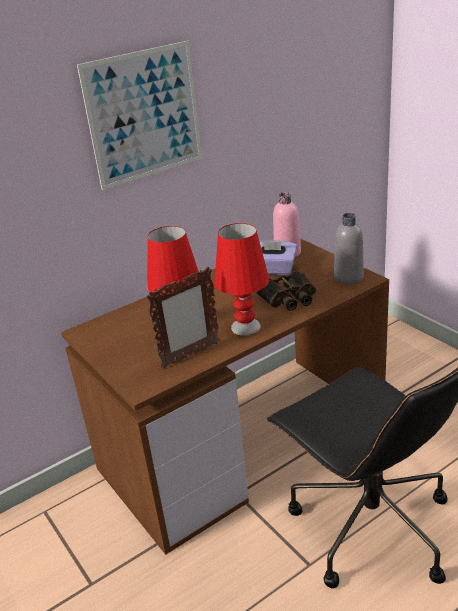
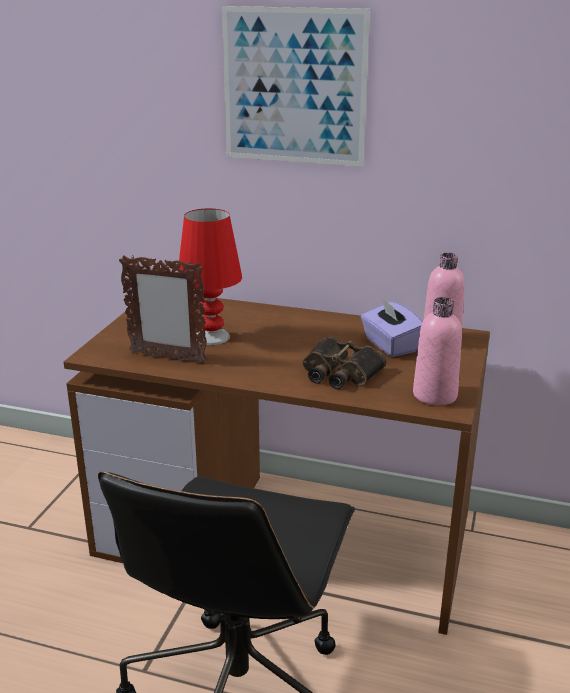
camera: 50 degrees right, 5 degrees down
red table lamp [214,223,269,336] -> none
grey bottle [334,213,364,284] -> pink bottle [413,297,462,406]

